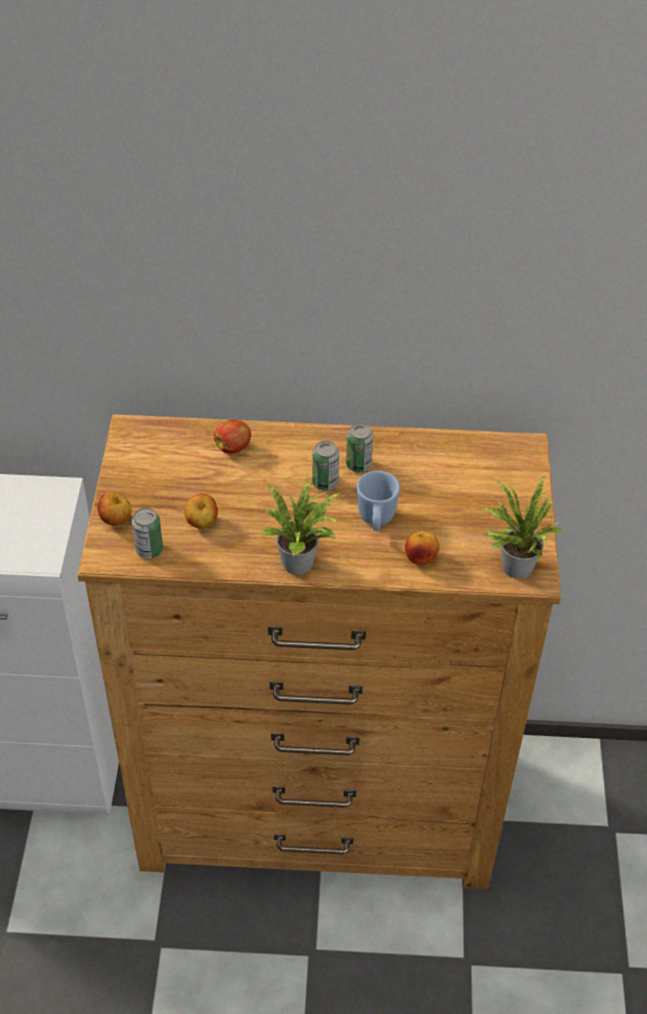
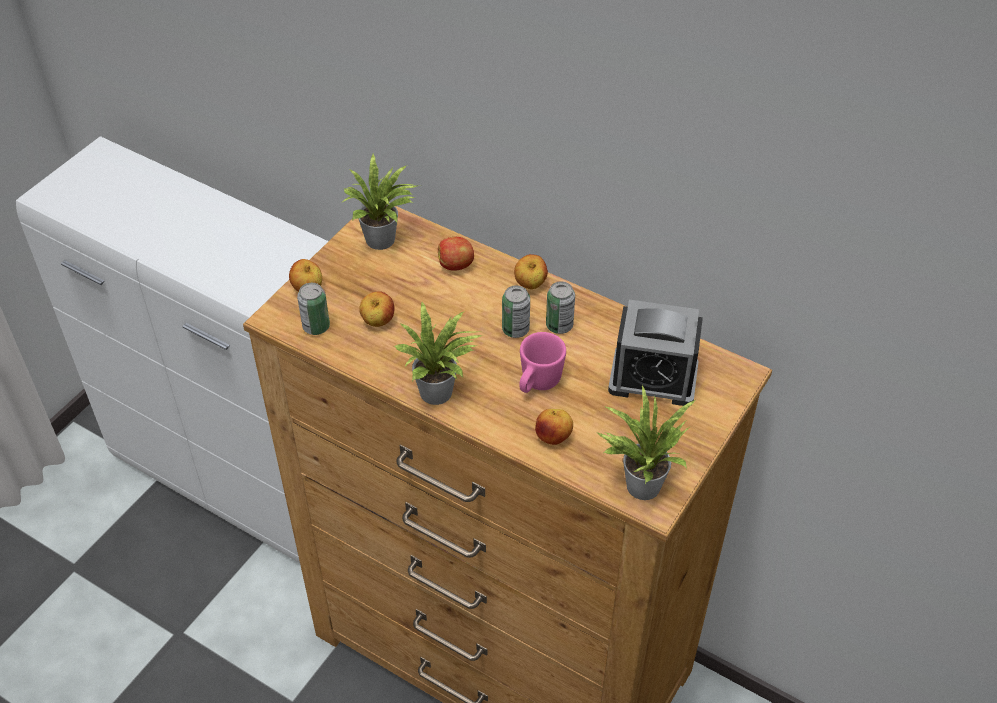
camera: 30 degrees right, 0 degrees up
blue mug [356,471,400,531] -> pink mug [519,332,566,393]
none -> potted plant [343,154,420,250]
none -> apple [514,254,548,289]
none -> alarm clock [608,300,703,406]

